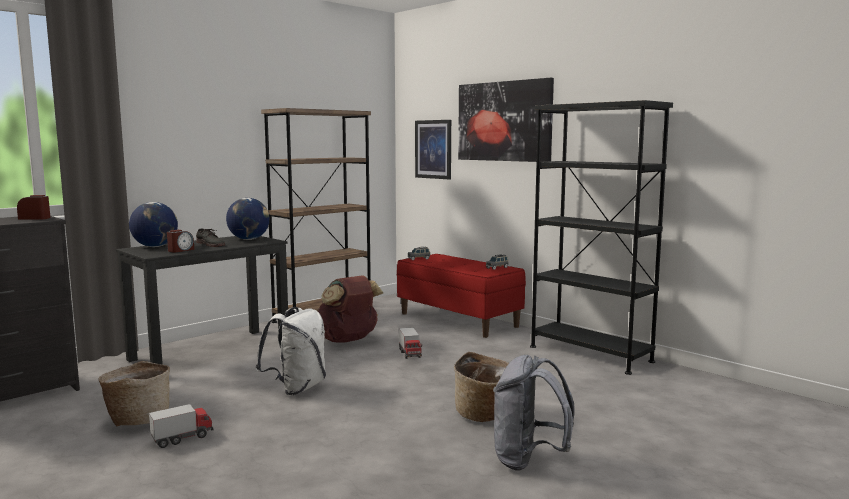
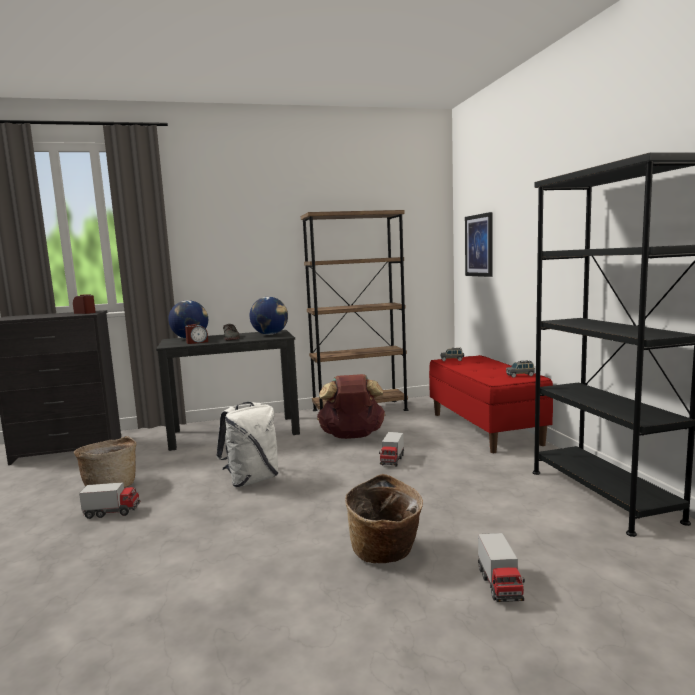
camera: 30 degrees right, 0 degrees up
picture [458,78,554,162] -> none
grey backpack [493,355,575,470] -> none
none -> toy truck [478,533,525,602]

